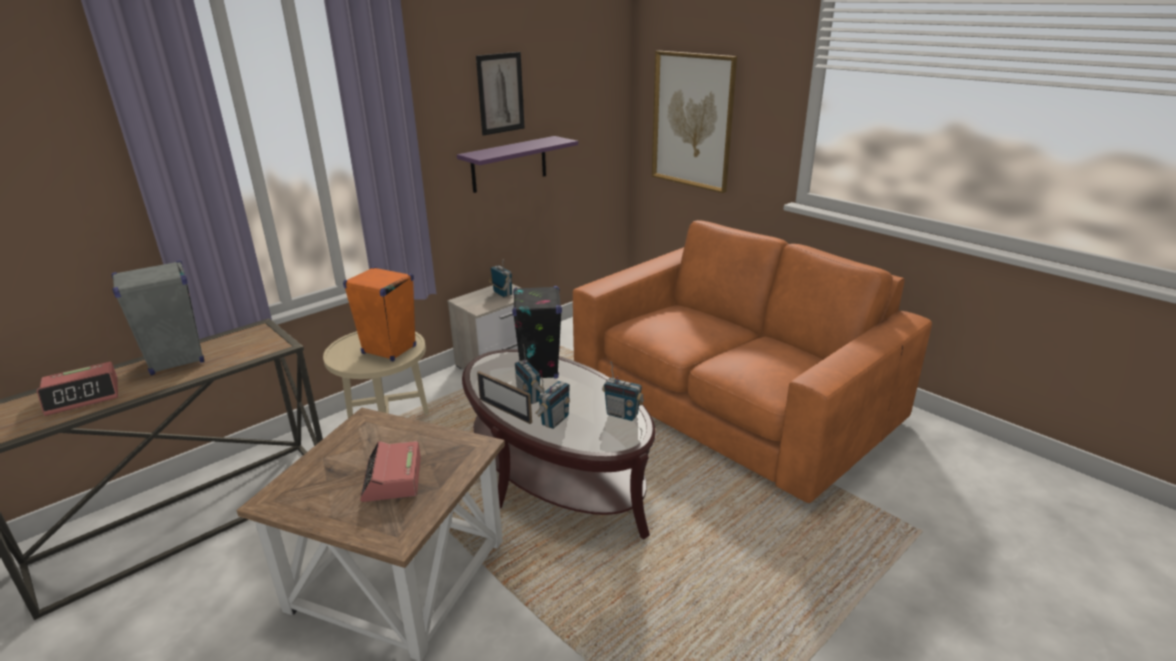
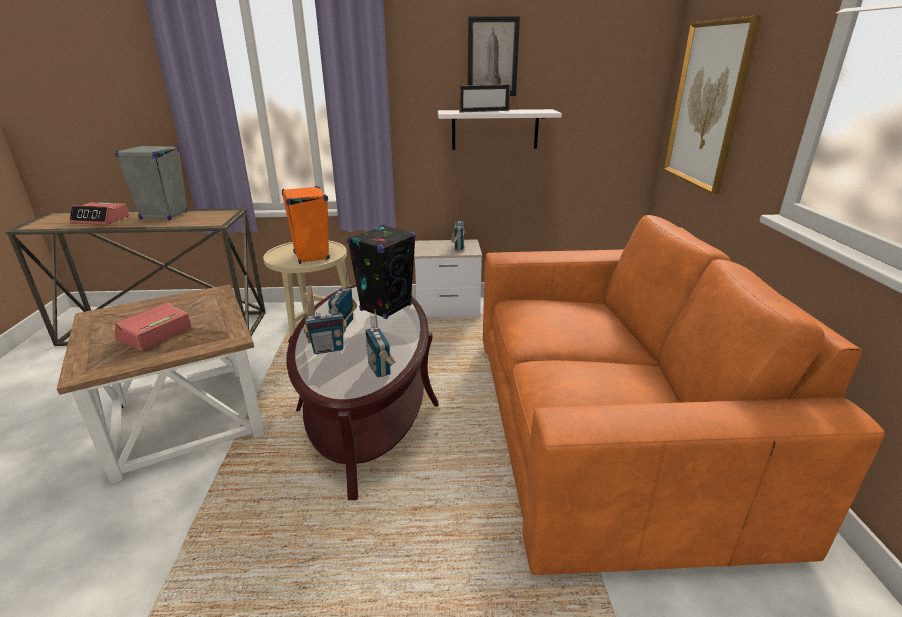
camera: 40 degrees right, 0 degrees up
purple shelf [457,136,578,193] -> white shelf [438,109,562,150]
none -> picture frame [459,84,510,113]

